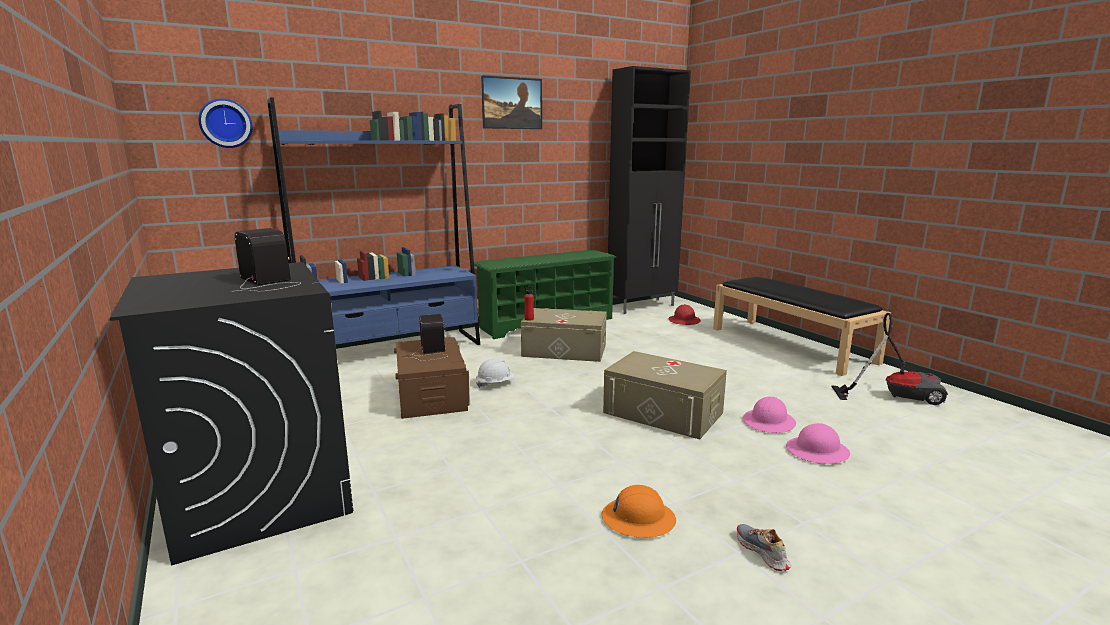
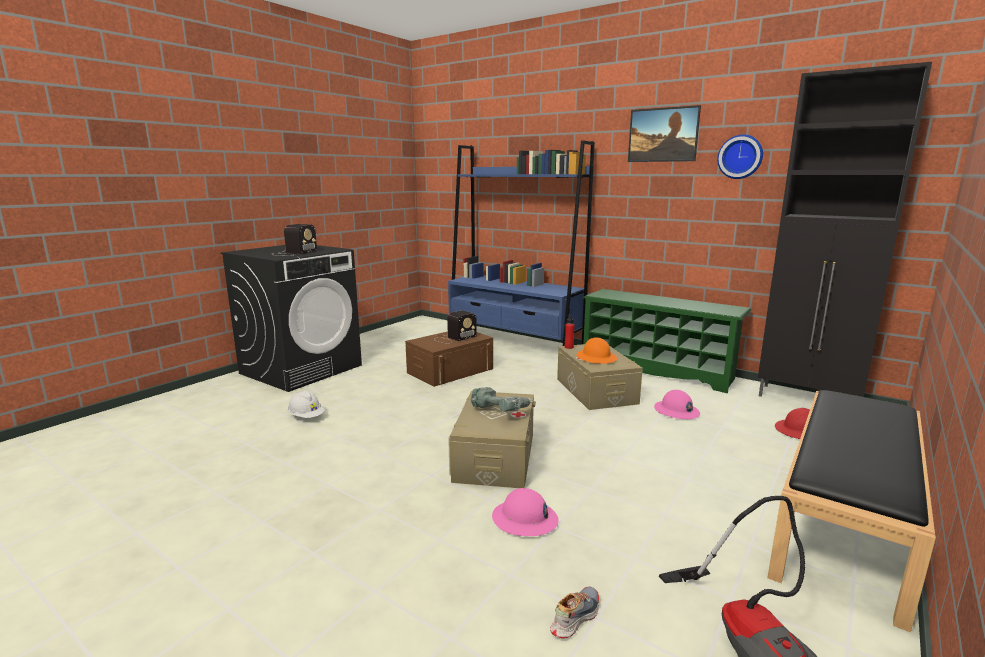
camera: 65 degrees right, 0 degrees up
wall clock [199,99,252,148] -> wall clock moved to [717,135,763,179]
white hard hat [476,358,515,388] -> white hard hat moved to [287,391,325,418]
orange hard hat [601,485,676,538] -> orange hard hat moved to [576,337,617,364]
shoe [737,524,791,571] -> shoe moved to [550,587,599,639]
pink hard hat [786,423,850,464] -> pink hard hat moved to [654,390,700,419]
none -> power drill [471,387,533,412]

